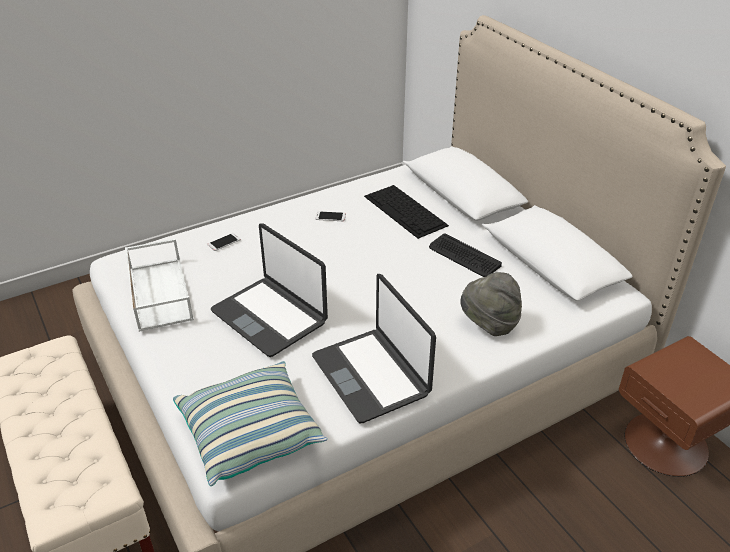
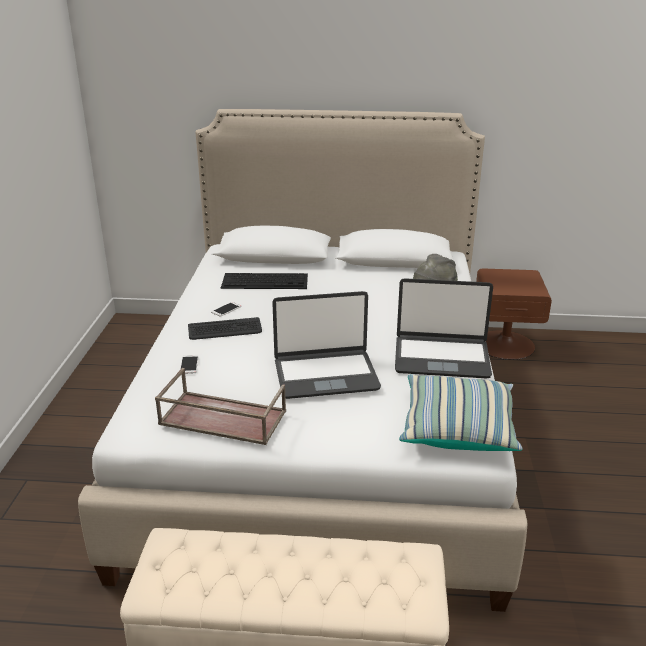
camera: 55 degrees left, 10 degrees down
white tray [125,239,194,332] -> brown tray [155,368,286,445]
keyboard [429,233,502,277] -> keyboard moved to [188,317,262,340]

